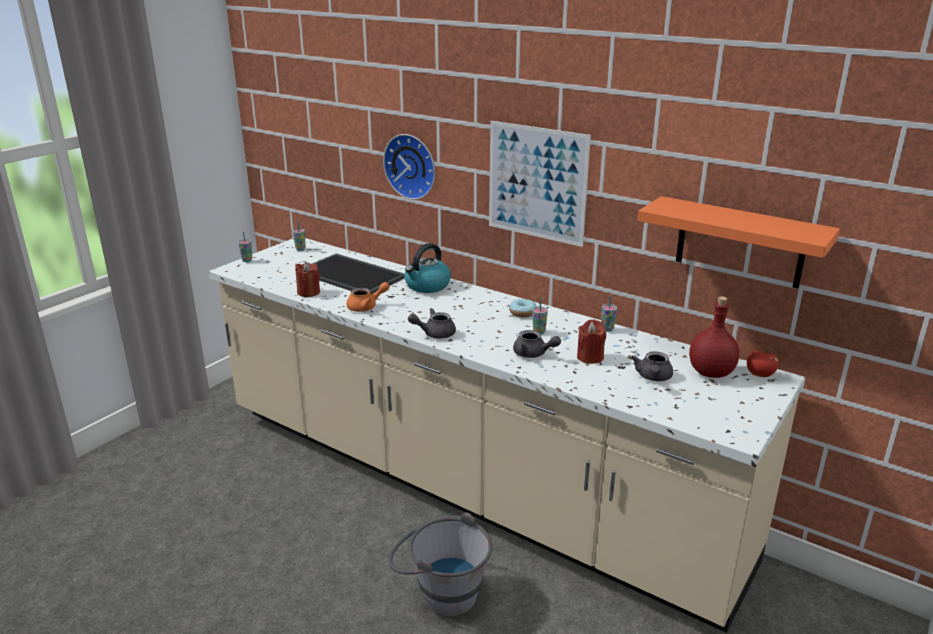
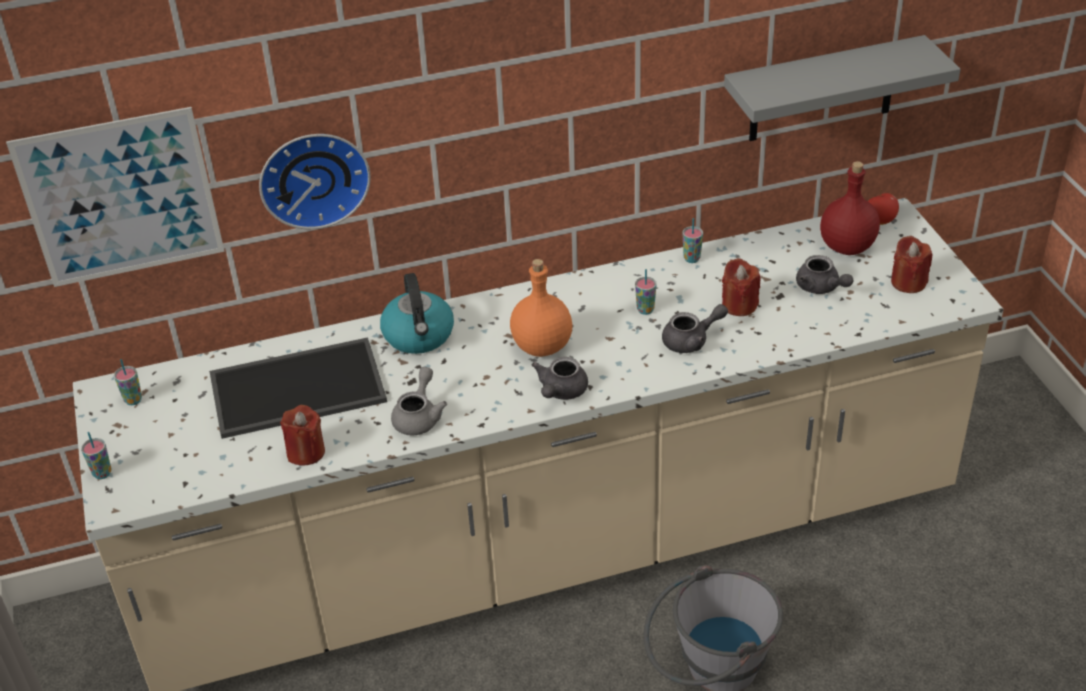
camera: 50 degrees left, 15 degrees up
orange teapot [346,282,390,312] -> grey teapot [391,367,447,435]
picture [489,121,591,247] -> picture moved to [6,107,225,287]
donut [509,299,537,318] -> none
orange shelf [638,196,840,289] -> grey shelf [724,35,961,141]
none -> orange bottle [510,259,573,357]
none -> red candle [891,236,932,293]

